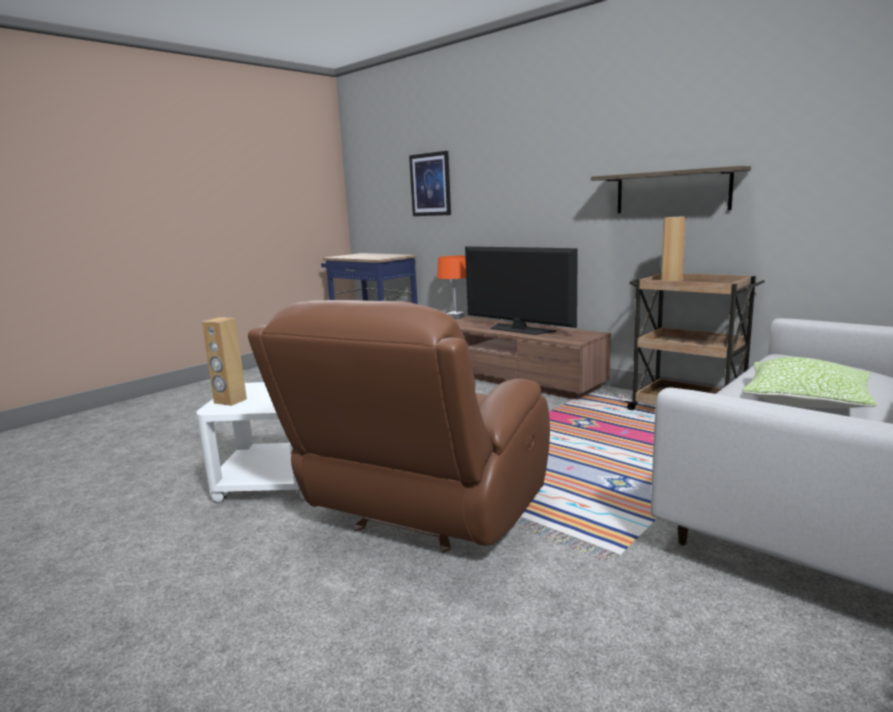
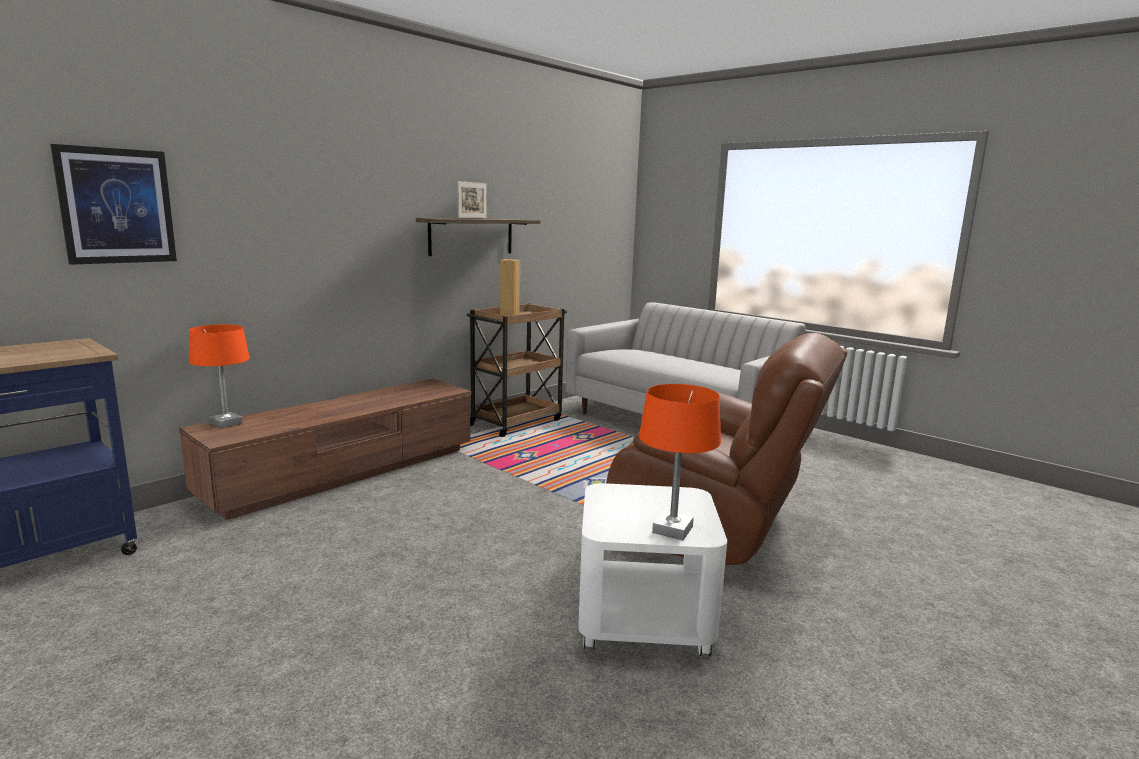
camera: 90 degrees left, 0 degrees up
brown speaker [202,317,247,406] -> orange table lamp [639,384,721,540]
television [465,246,578,335] -> none
pillow [742,357,877,408] -> none
none -> picture frame [458,181,487,218]

